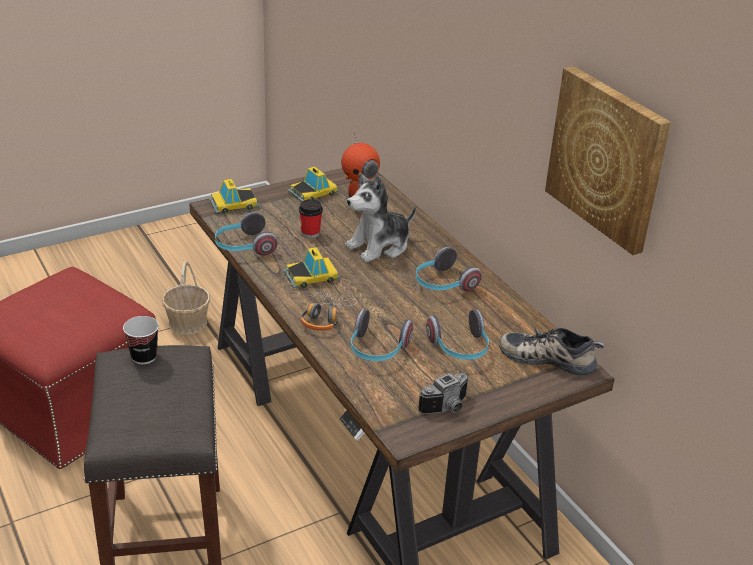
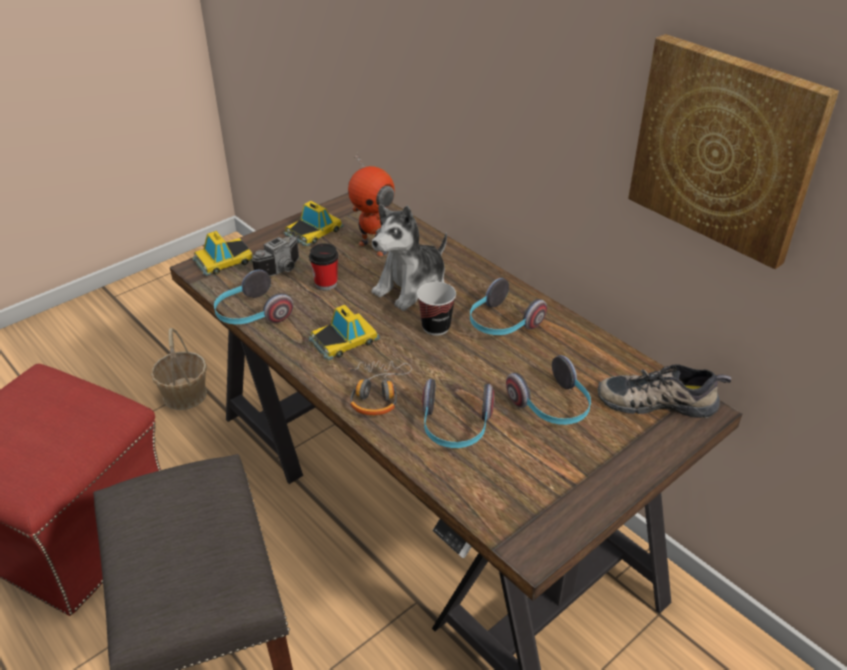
camera: 10 degrees left, 5 degrees up
cup [123,316,159,364] -> cup moved to [417,282,456,336]
camera [418,373,469,414] -> camera moved to [252,236,299,276]

